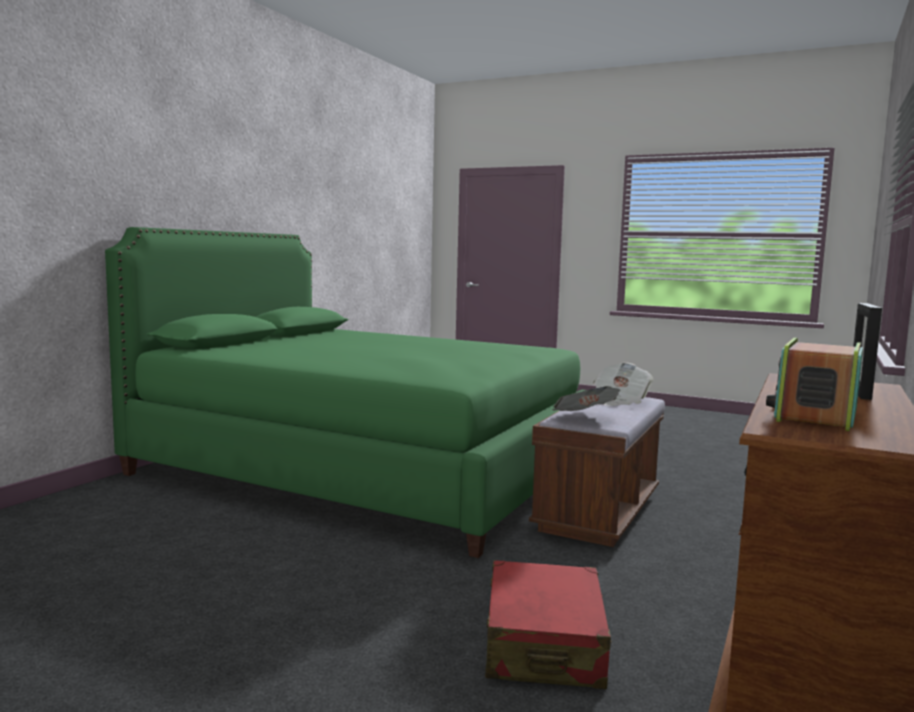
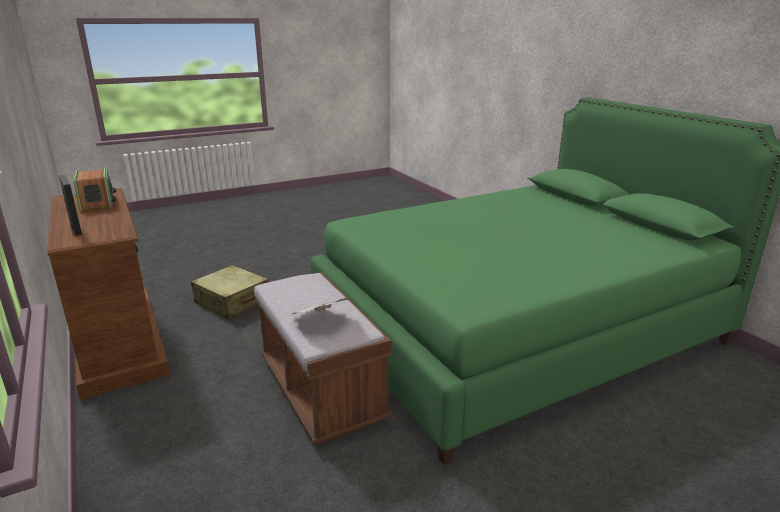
camera: 125 degrees right, 15 degrees up
red suitcase [485,560,612,689] -> beige suitcase [191,265,269,319]
newspaper [552,386,620,411] -> none

